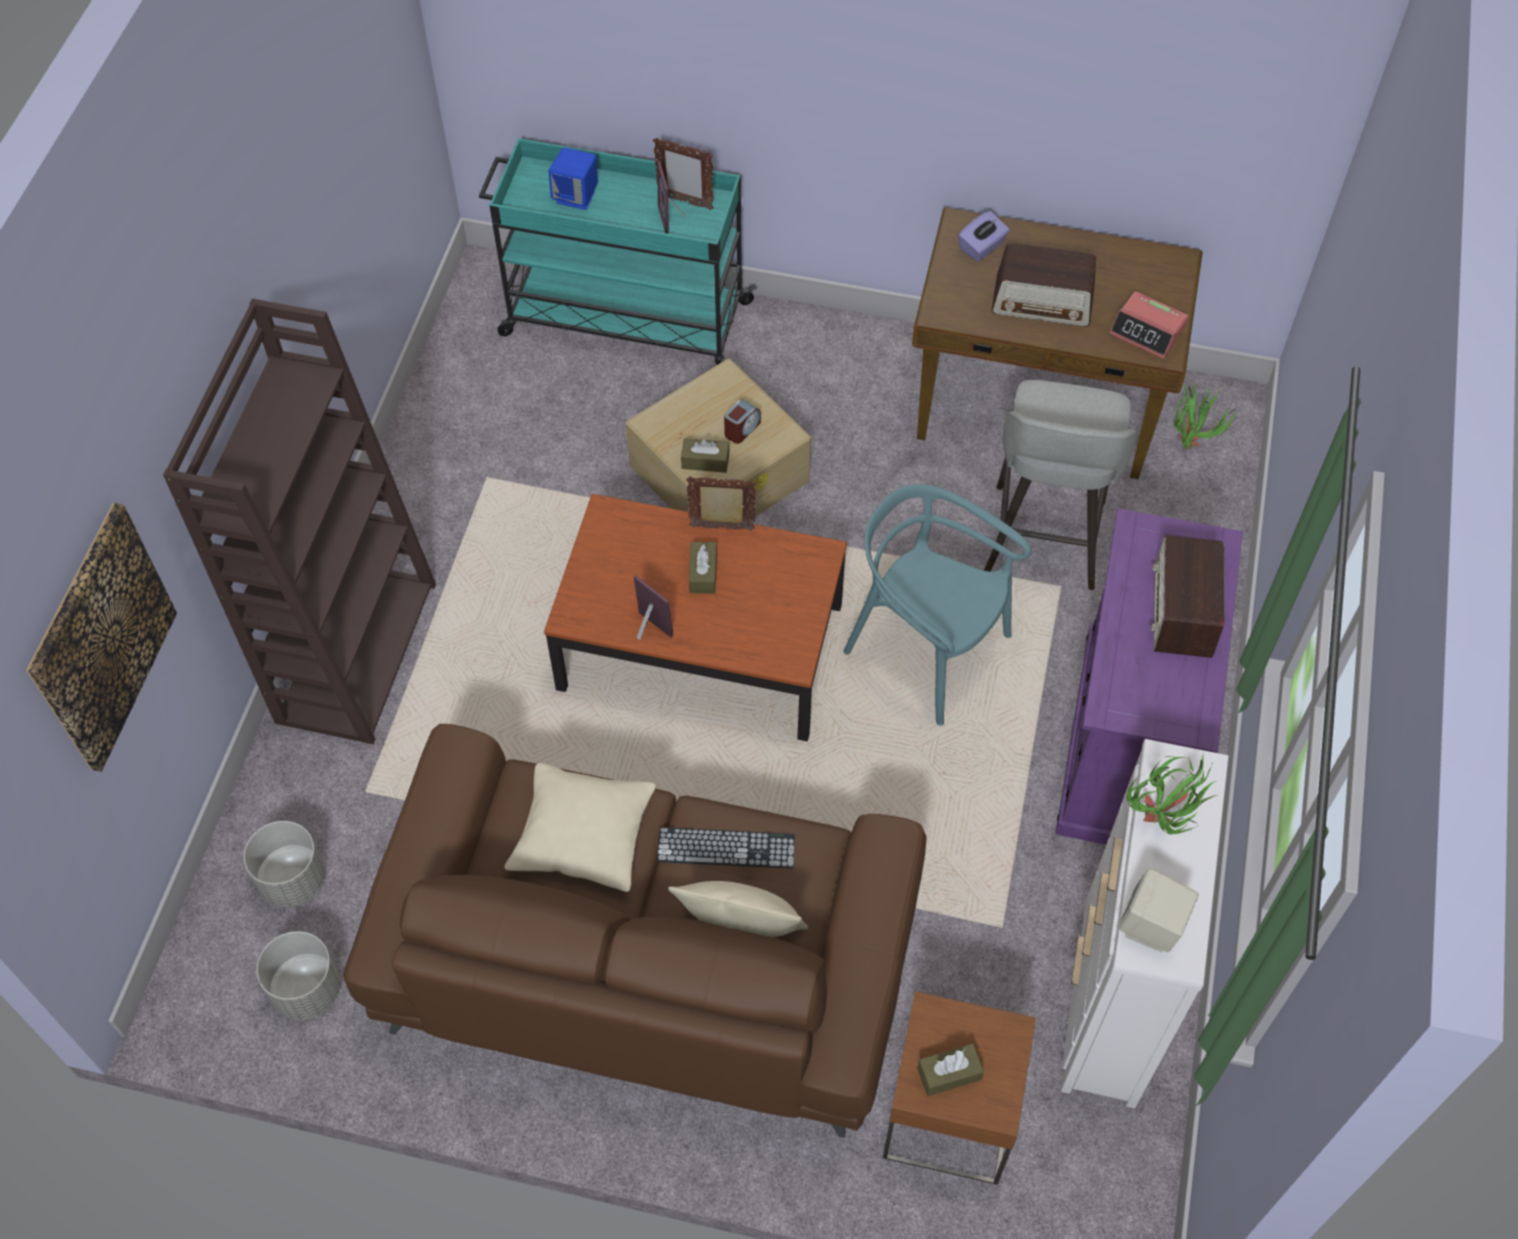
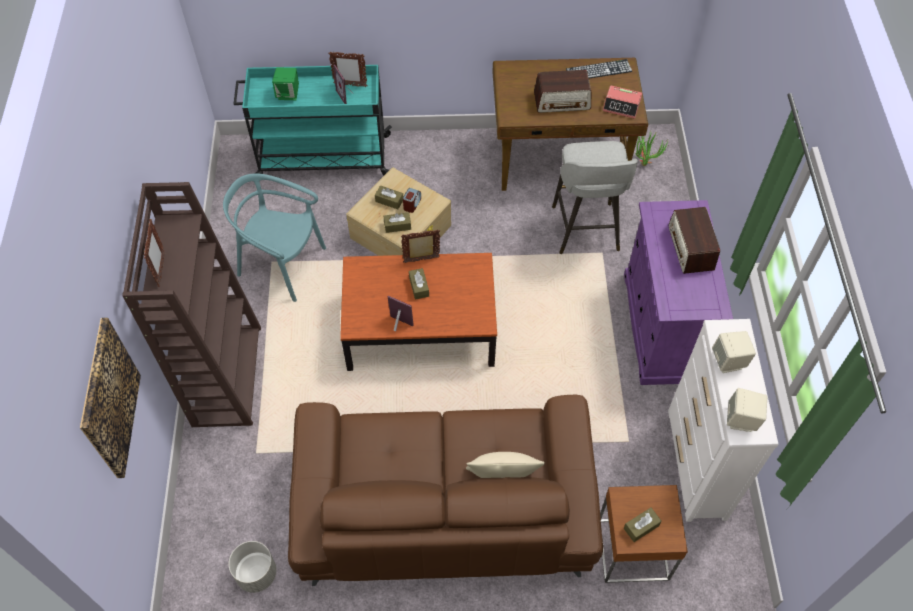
camera: 15 degrees left, 0 degrees up
grey planter [244,821,325,907] -> none
beige pillow [504,763,656,892] -> none
blue speaker [549,147,598,210] -> green speaker [272,67,299,100]
keyboard [657,827,795,868] -> keyboard moved to [566,59,632,78]
turquoise chair [844,484,1032,725] -> turquoise chair moved to [223,173,326,302]
purple tissue box [958,211,1010,262] -> none
potted plant [1126,753,1218,834] -> beige speaker [712,331,756,373]
none -> picture frame [144,219,165,287]
none -> brown tissue box [375,186,403,209]

